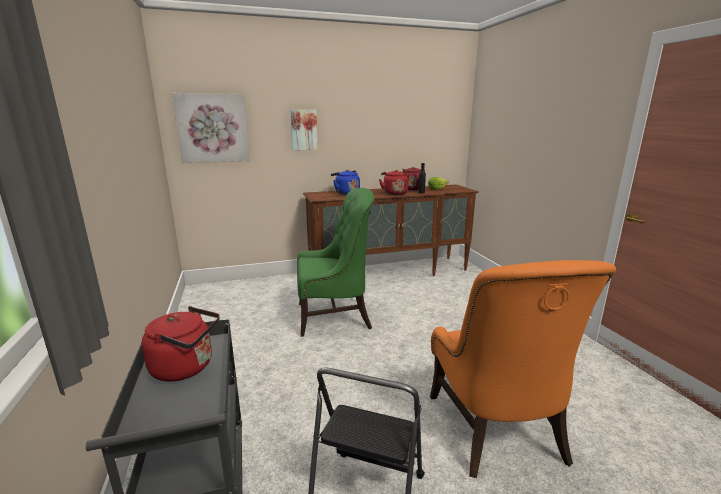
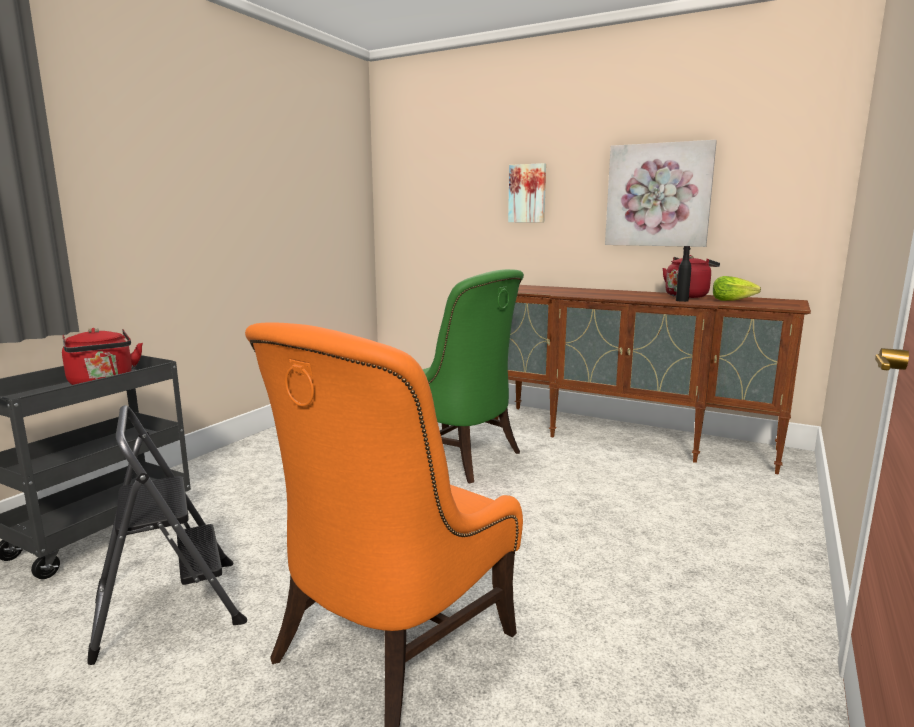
camera: 45 degrees right, 5 degrees down
picture [172,93,250,163] -> picture moved to [605,140,717,247]
blue kettle [331,170,360,195] -> none
red kettle [379,170,408,195] -> none

